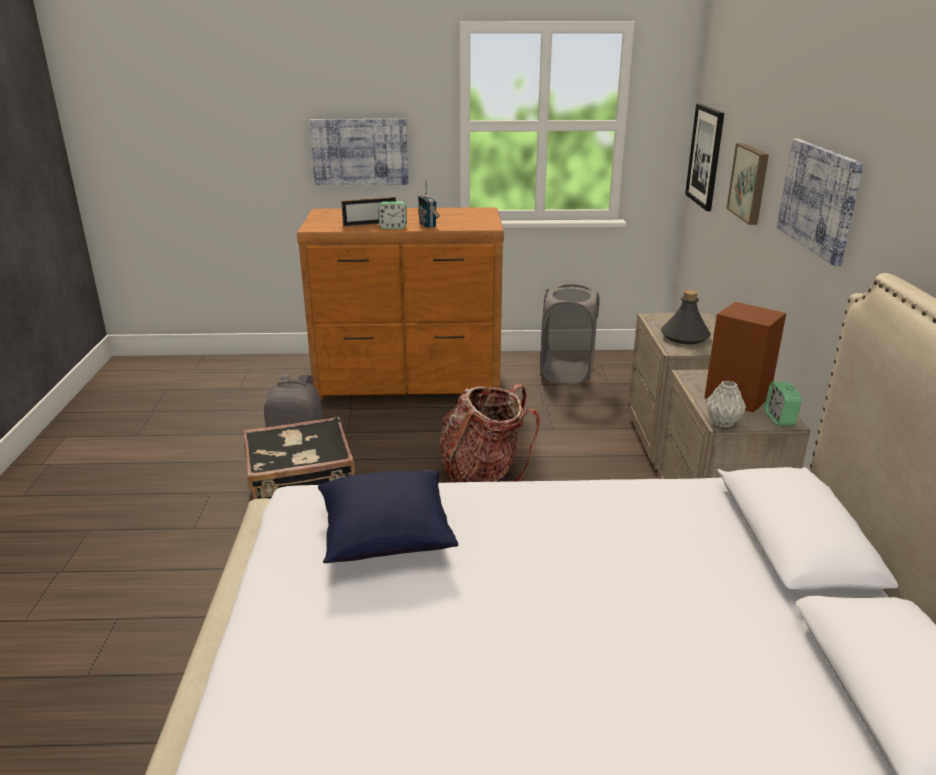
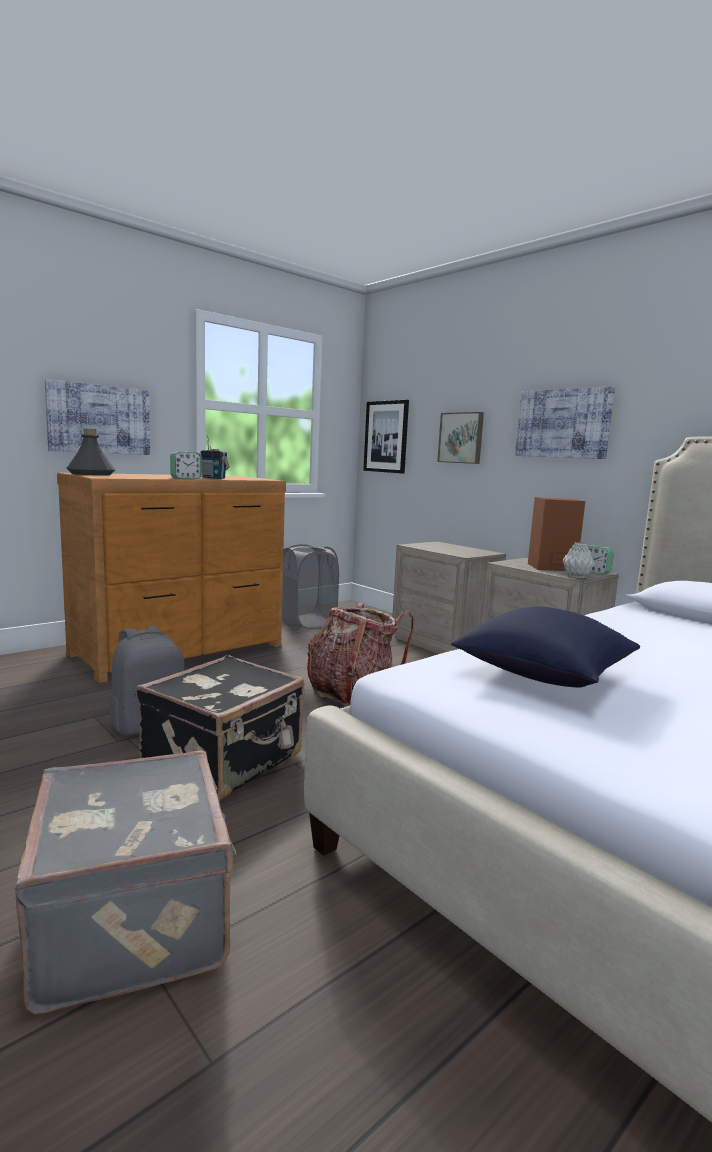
camera: 40 degrees left, 15 degrees down
picture frame [341,197,396,227] -> none
grey bottle [661,290,711,344] -> grey bottle moved to [66,428,115,475]
none -> grey suitcase [14,750,236,1014]

